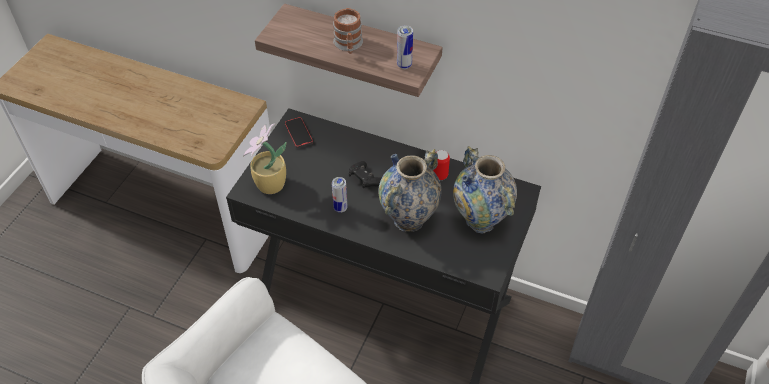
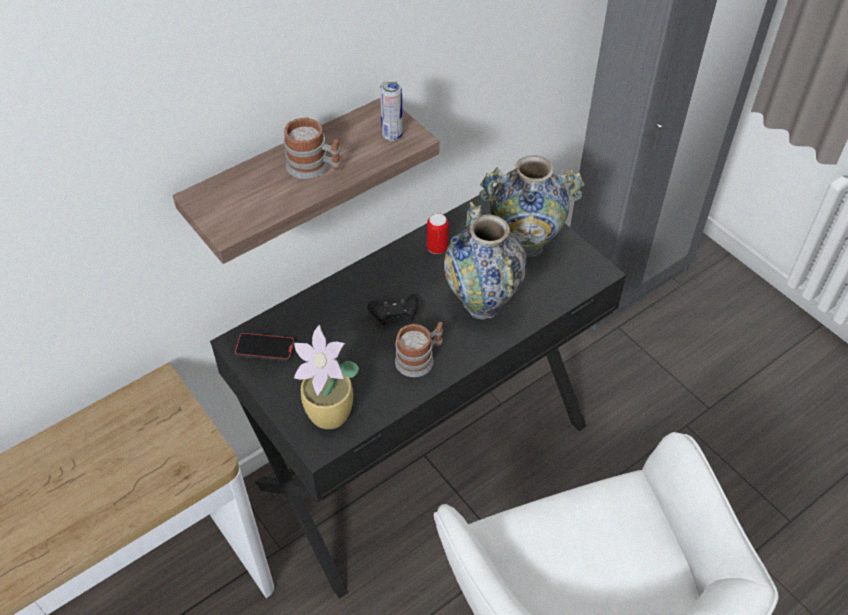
camera: 60 degrees left, 0 degrees up
can [332,177,347,213] -> mug [395,322,443,377]

